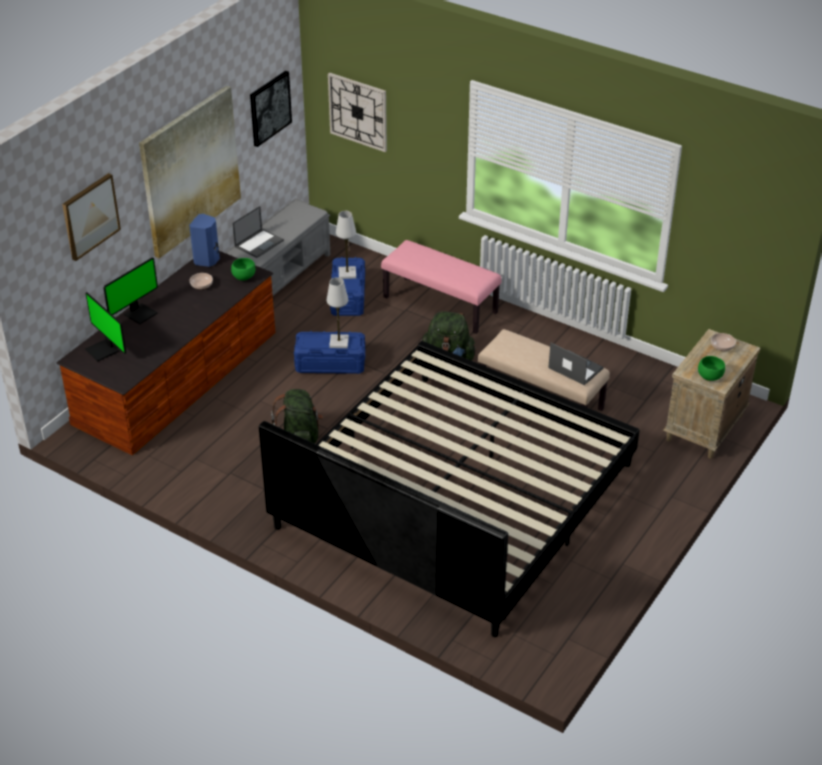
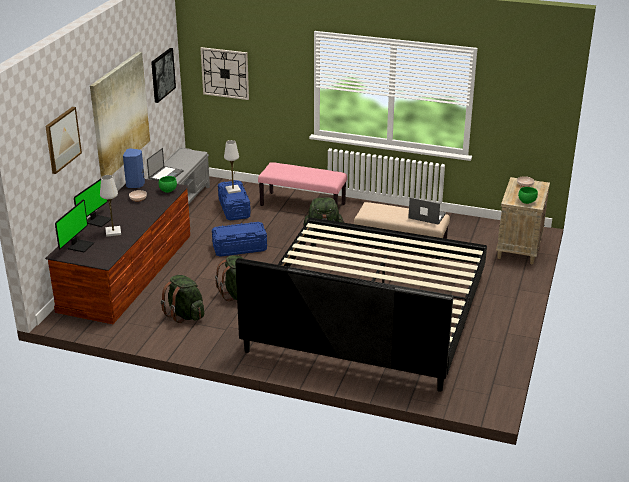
camera: 15 degrees left, 10 degrees down
monitor [85,292,126,361] -> monitor turned 105 degrees counterclockwise [55,199,94,252]
white table lamp [327,277,349,348] -> white table lamp moved to [100,175,121,237]
none -> green backpack [161,275,204,323]

